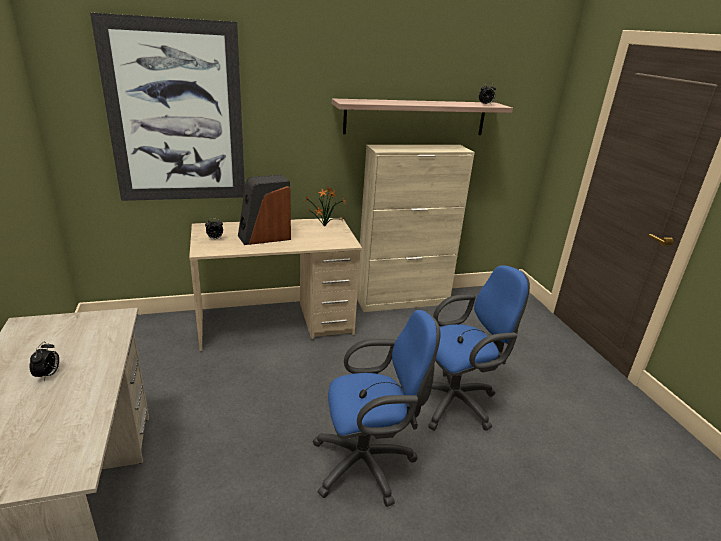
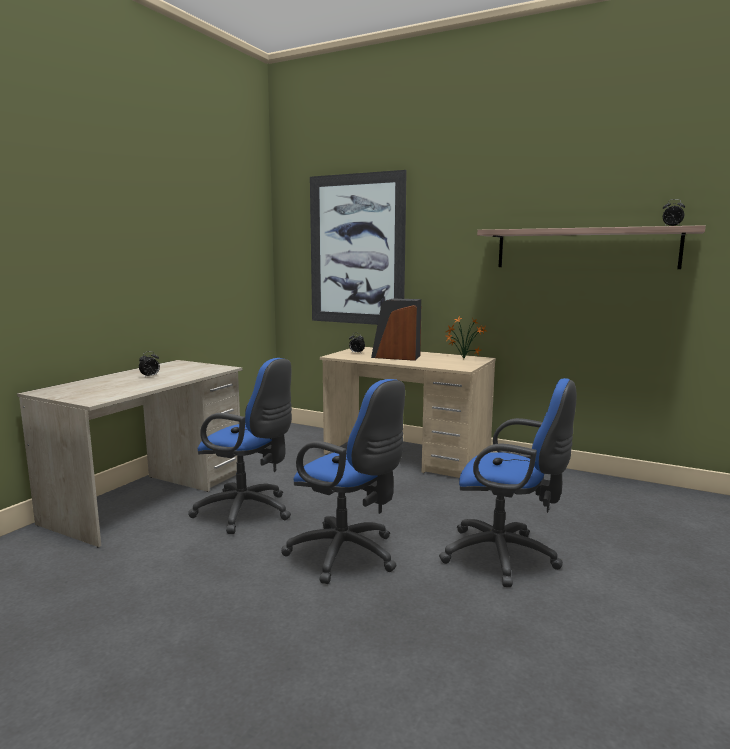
camera: 45 degrees right, 15 degrees down
beige cabinet [357,145,475,312] -> none
none -> blue office chair [188,358,292,534]

